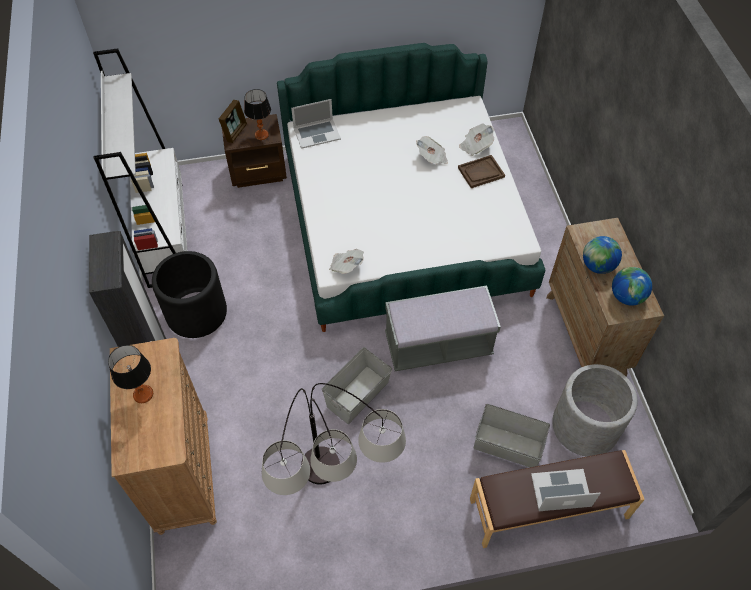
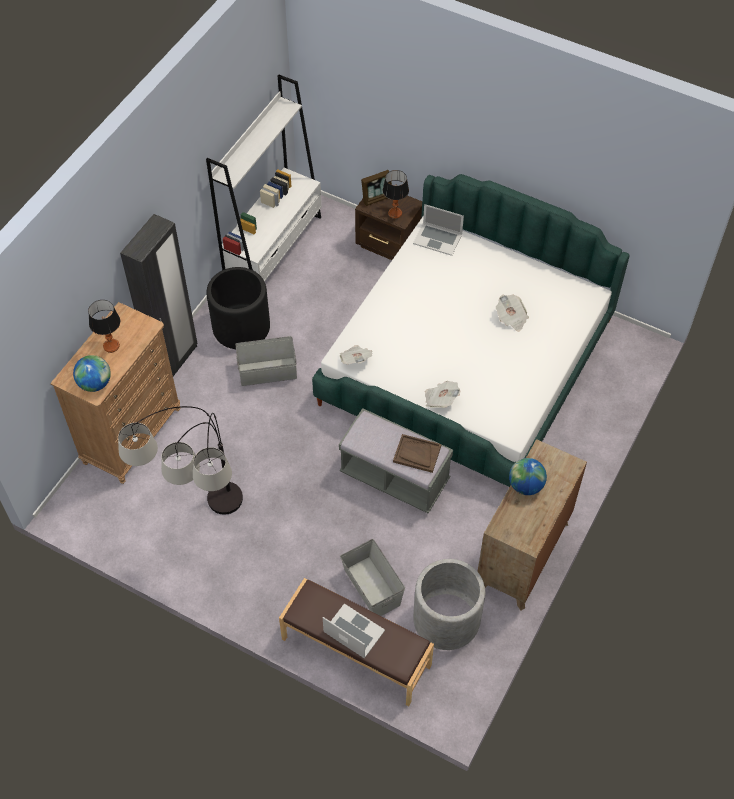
camera: 40 degrees right, 0 degrees up
grey storage box [322,347,392,424] -> grey storage box moved to [235,336,297,386]
brown tray [458,155,505,188] -> brown tray moved to [393,434,441,473]
newspaper [459,124,494,156] -> newspaper moved to [425,381,460,408]
globe [612,267,652,306] -> globe moved to [73,355,111,392]

